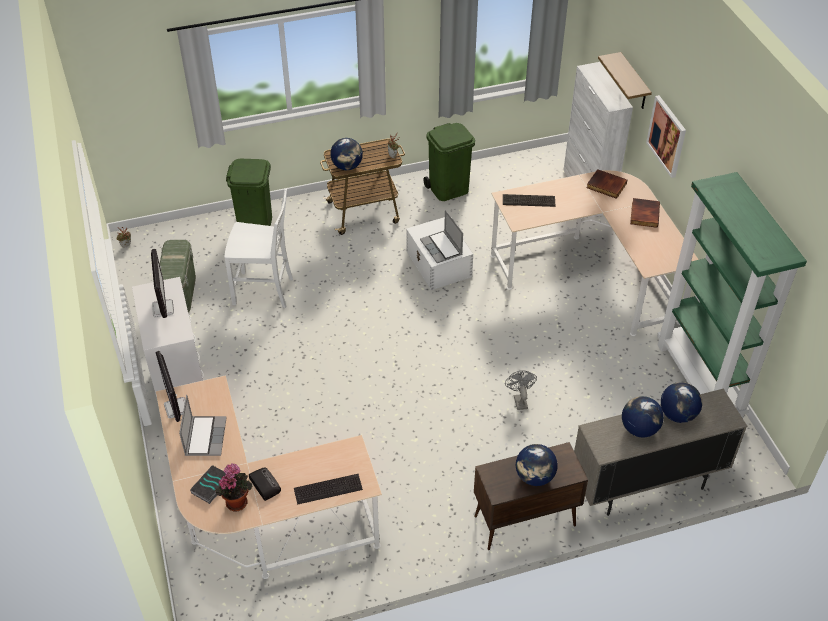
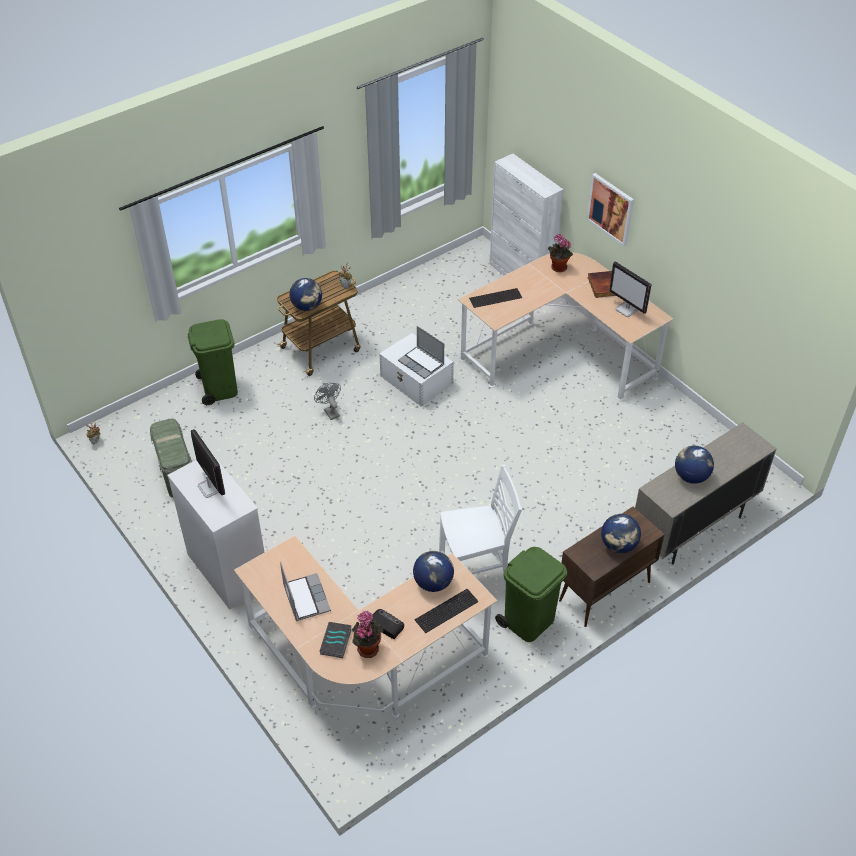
camera: 20 degrees left, 0 degrees up
monitor [156,351,185,422] -> monitor moved to [609,261,652,317]
white chair [224,189,293,308] -> white chair moved to [439,465,522,587]
green trash can [423,123,475,201] -> green trash can moved to [495,547,567,642]
grey fan [505,371,537,410] -> grey fan moved to [314,383,341,420]
book [587,169,627,199] -> potted plant [548,234,573,272]
shelf [598,52,652,109] -> none
green bookcase [657,172,807,418] -> none
globe [661,382,702,423] -> globe moved to [413,551,454,592]

